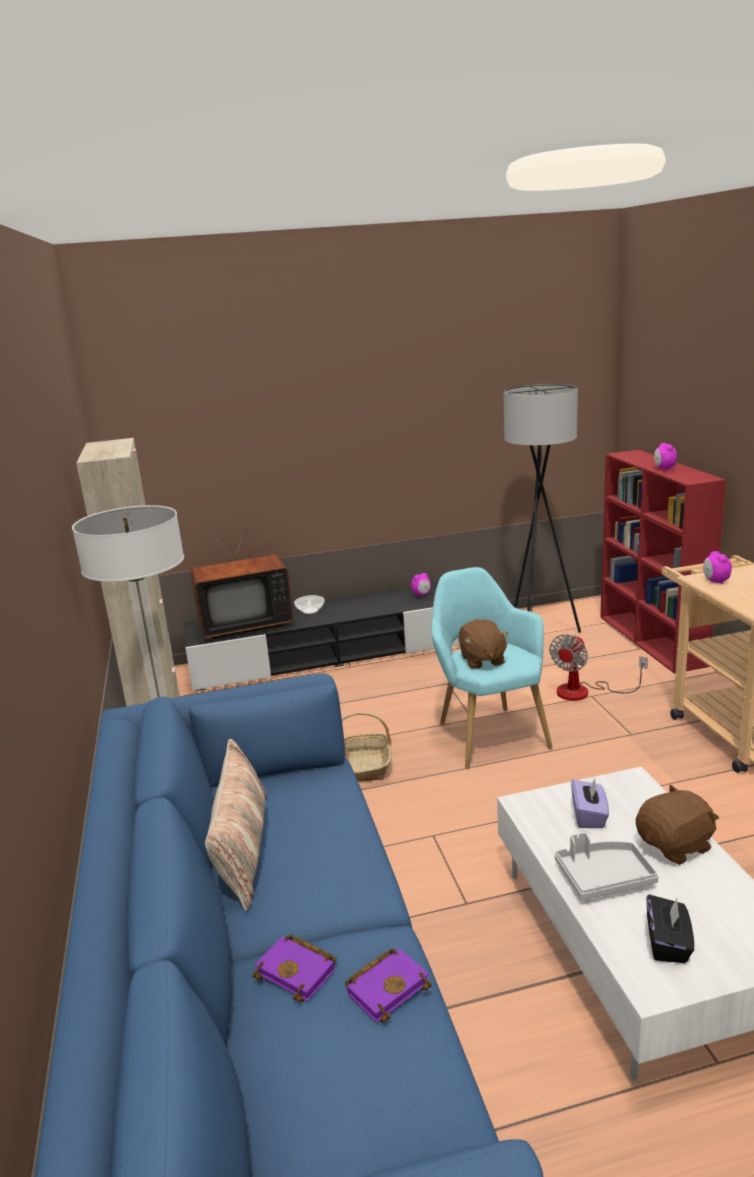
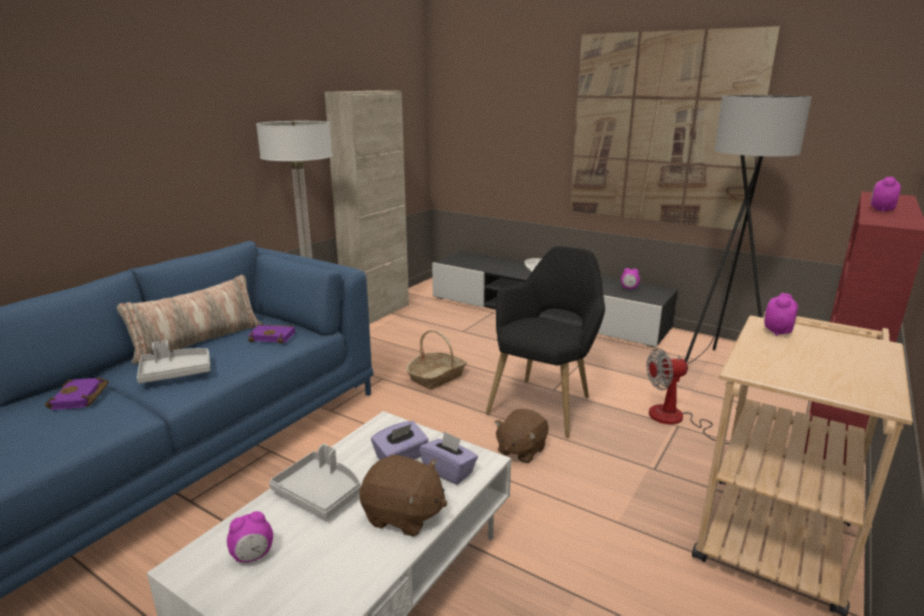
camera: 45 degrees right, 0 degrees up
television [191,525,293,639] -> none
purple book [345,948,432,1023] -> purple book moved to [248,323,295,344]
turquoise armchair [431,567,553,769] -> black armchair [486,246,605,438]
brown plush toy [458,619,509,669] -> brown plush toy moved to [495,409,549,463]
black tissue box [647,895,694,963] -> alarm clock [227,511,273,562]
none -> grey tray [137,340,210,383]
none -> purple tissue box [419,431,478,485]
none -> picture [570,26,780,231]

